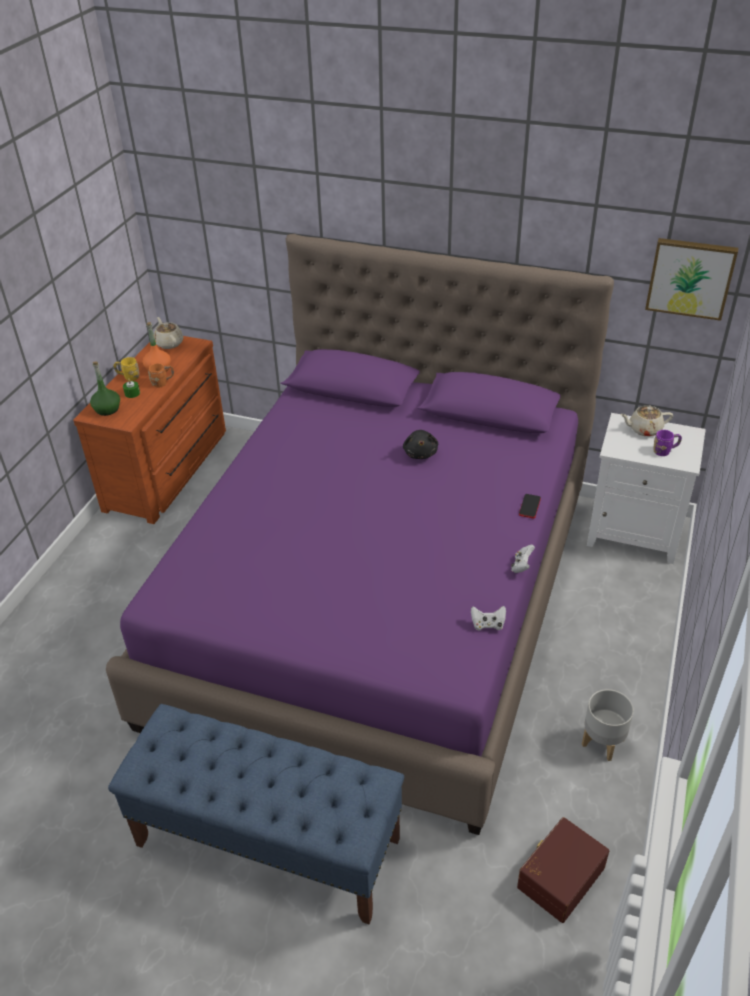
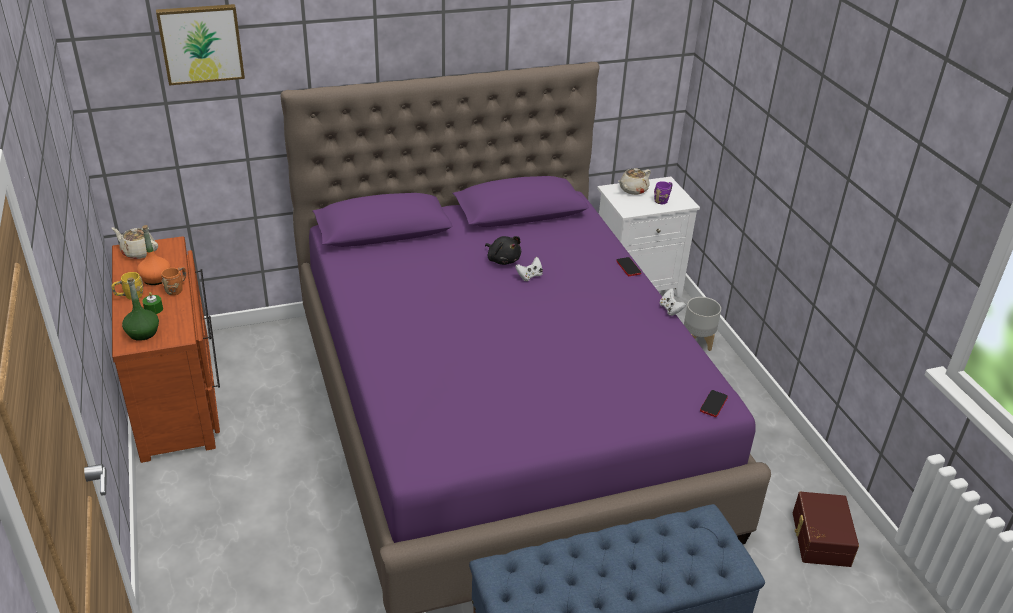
camera: 40 degrees left, 5 degrees down
white game controller [471,606,506,630] -> white game controller moved to [515,257,543,281]
grey planter [582,689,634,761] -> grey planter moved to [684,297,721,351]
picture [645,238,738,321] -> picture moved to [156,4,245,86]
none -> phone [700,390,728,417]

